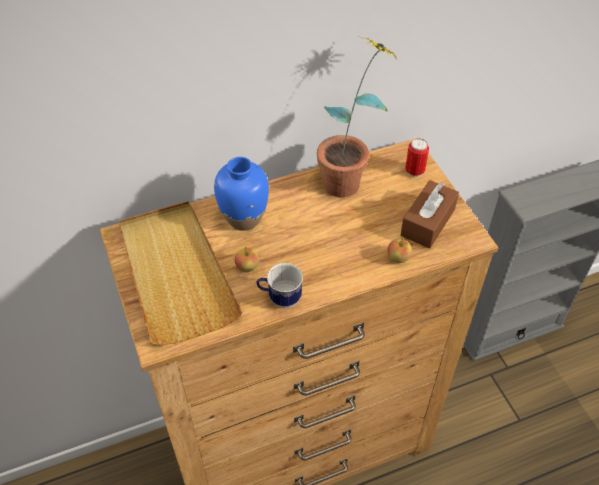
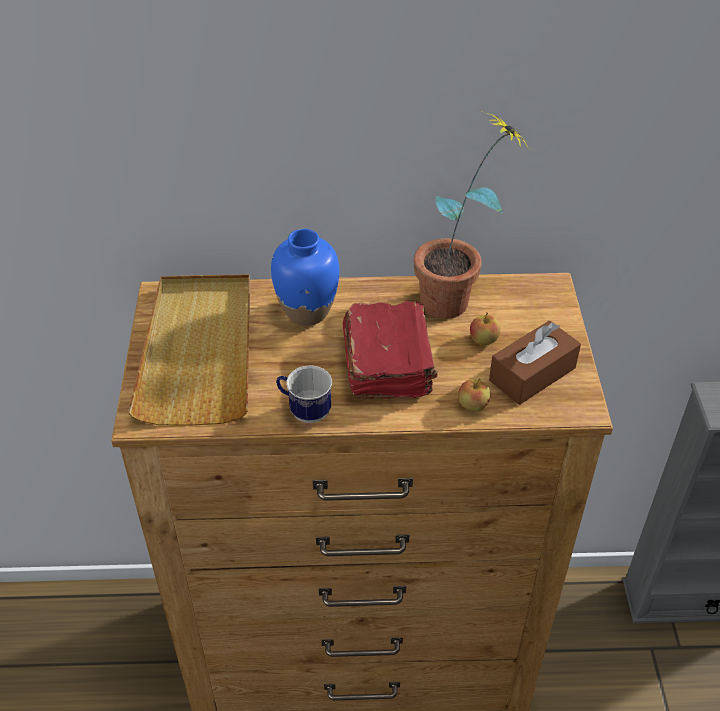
camera: 20 degrees right, 5 degrees down
apple [235,247,260,273] -> apple moved to [470,312,500,345]
can [405,139,429,177] -> none
none -> red book [343,301,438,399]

